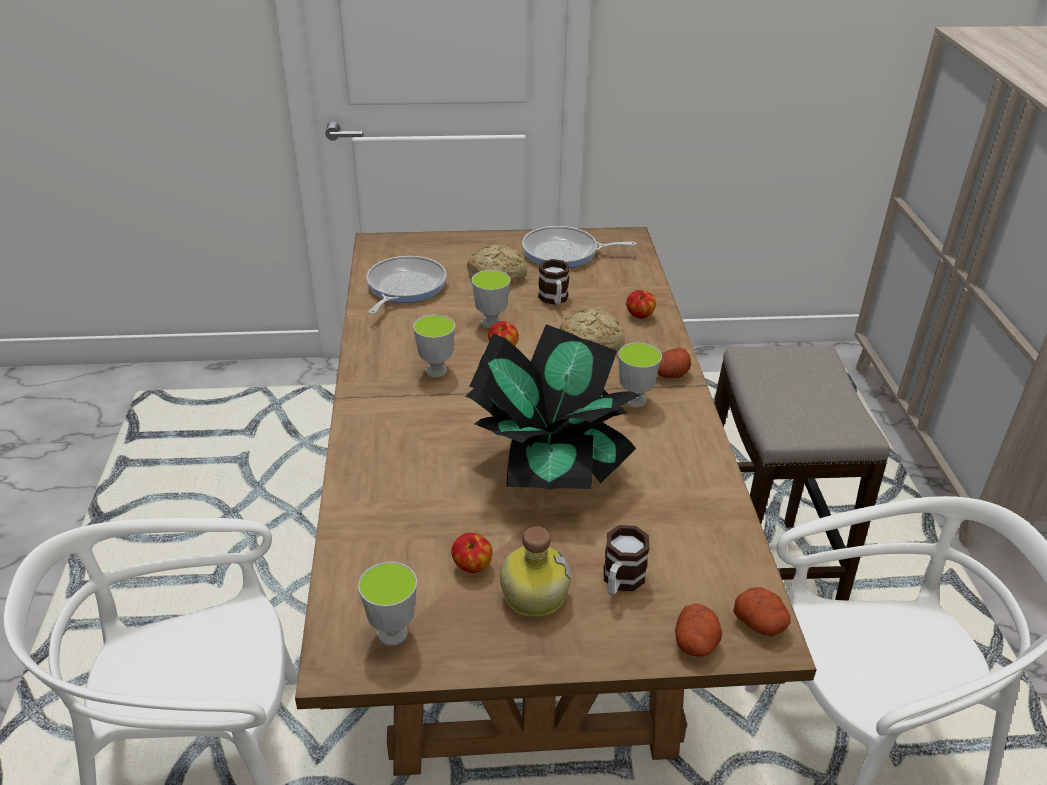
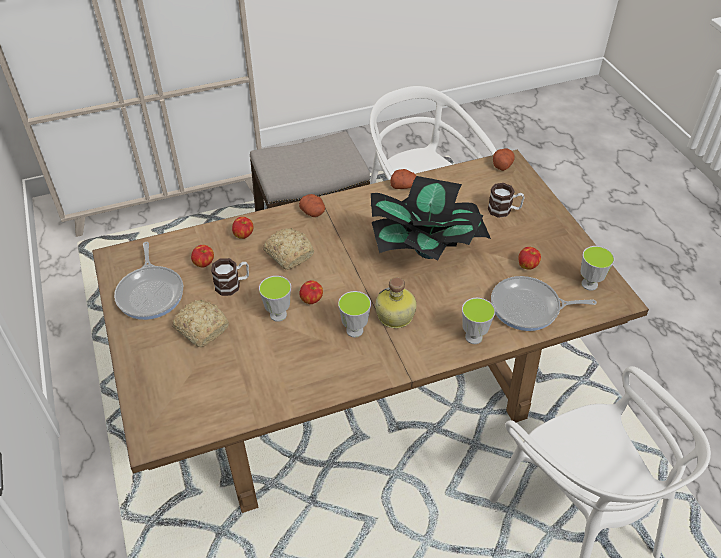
camera: 105 degrees left, 10 degrees up
frying pan [366,256,447,314] -> frying pan moved to [491,276,597,331]
bottle [500,527,571,617] -> bottle moved to [375,277,417,328]
cup [618,343,662,408] -> cup moved to [462,298,495,344]
potato [675,603,722,657] -> potato moved to [391,169,416,189]
none -> apple [191,245,214,268]

